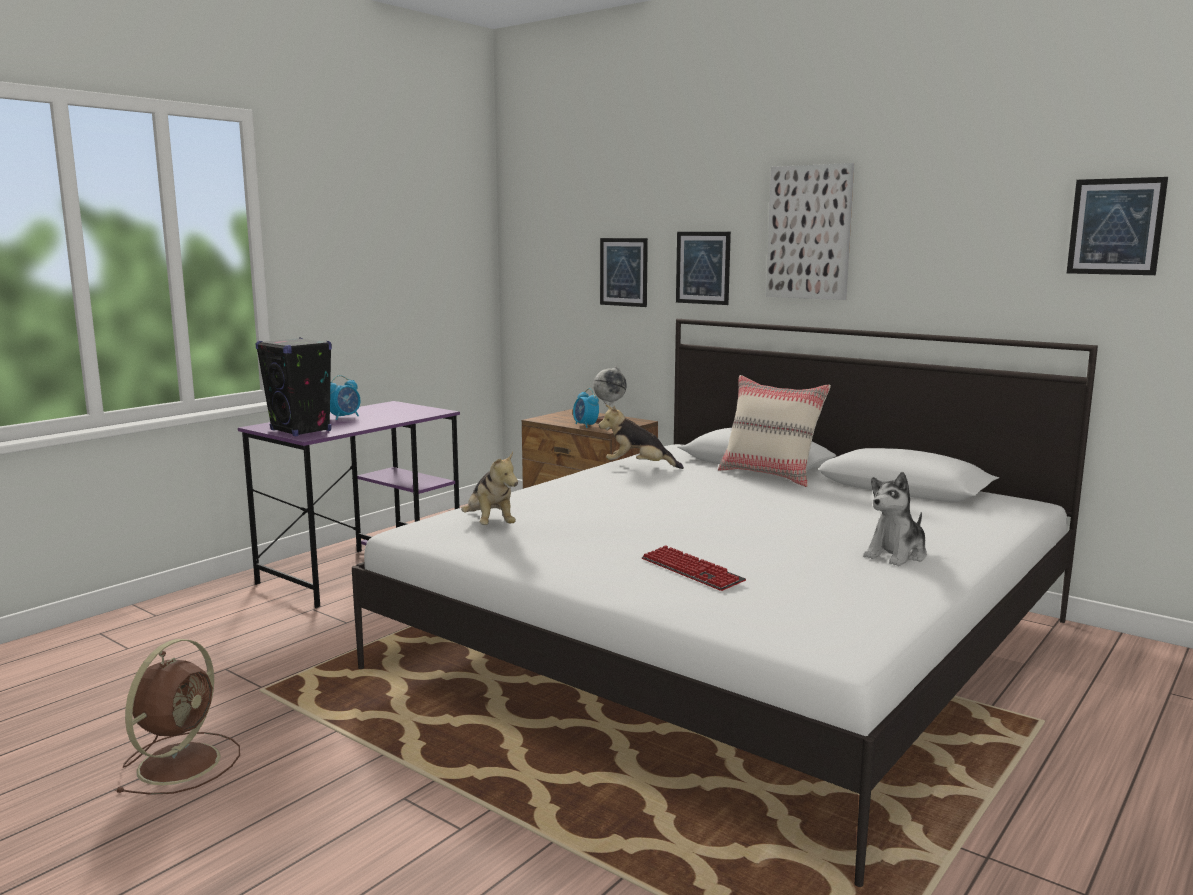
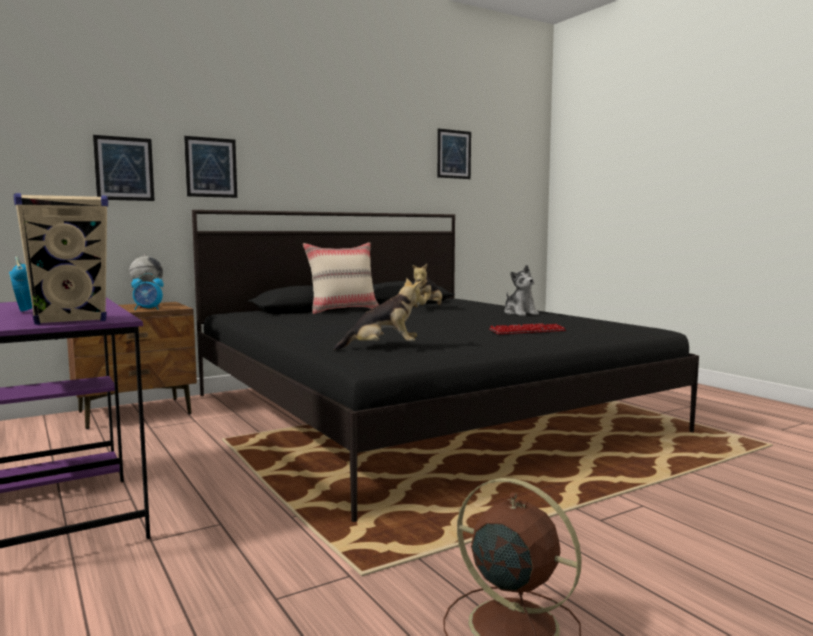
camera: 70 degrees left, 5 degrees down
black speaker [255,338,332,436] -> beige speaker [13,193,108,325]
white bed [352,319,1098,887] -> black bed [192,210,699,522]
plush toy [599,404,684,469] -> plush toy moved to [413,264,442,306]
picture [766,163,854,300] -> none

